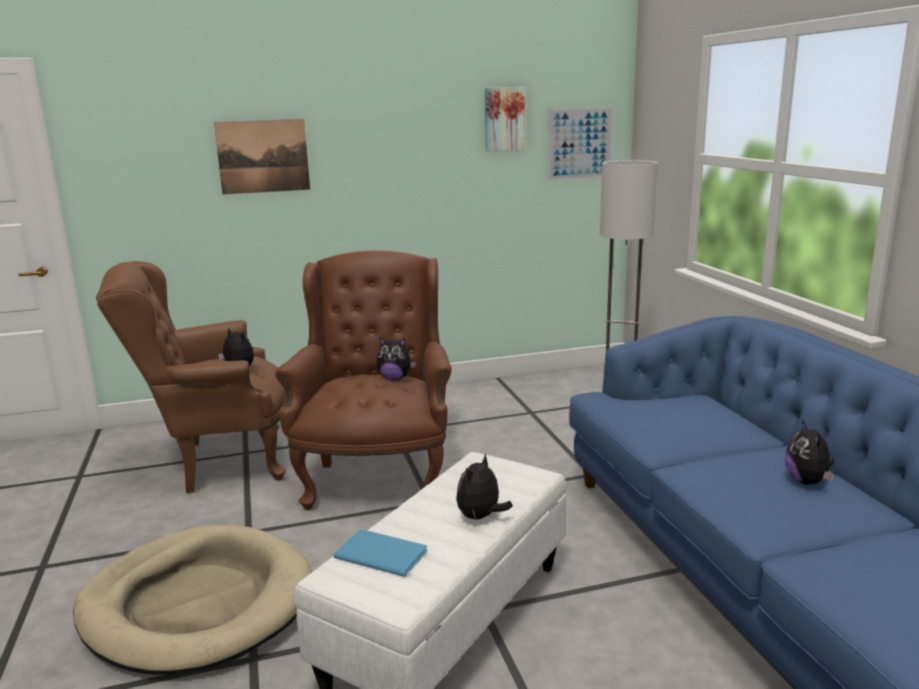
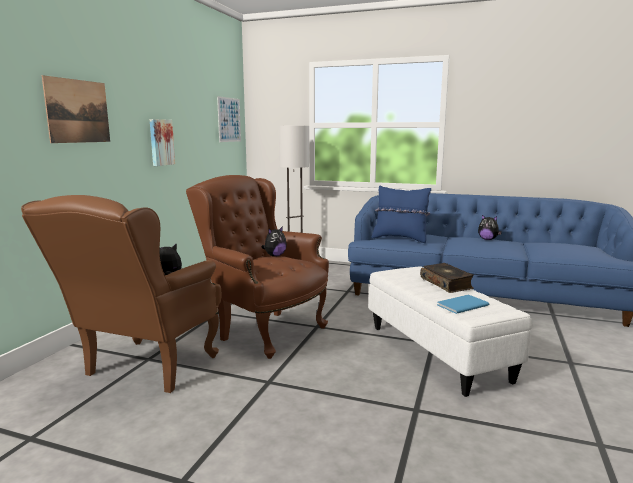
camera: 55 degrees left, 5 degrees down
beige dog bed [73,525,312,675] -> none
plush toy [456,454,513,519] -> book [420,263,474,293]
picture [485,87,525,151] -> picture moved to [150,119,175,166]
none -> blue pillow [372,185,431,243]

